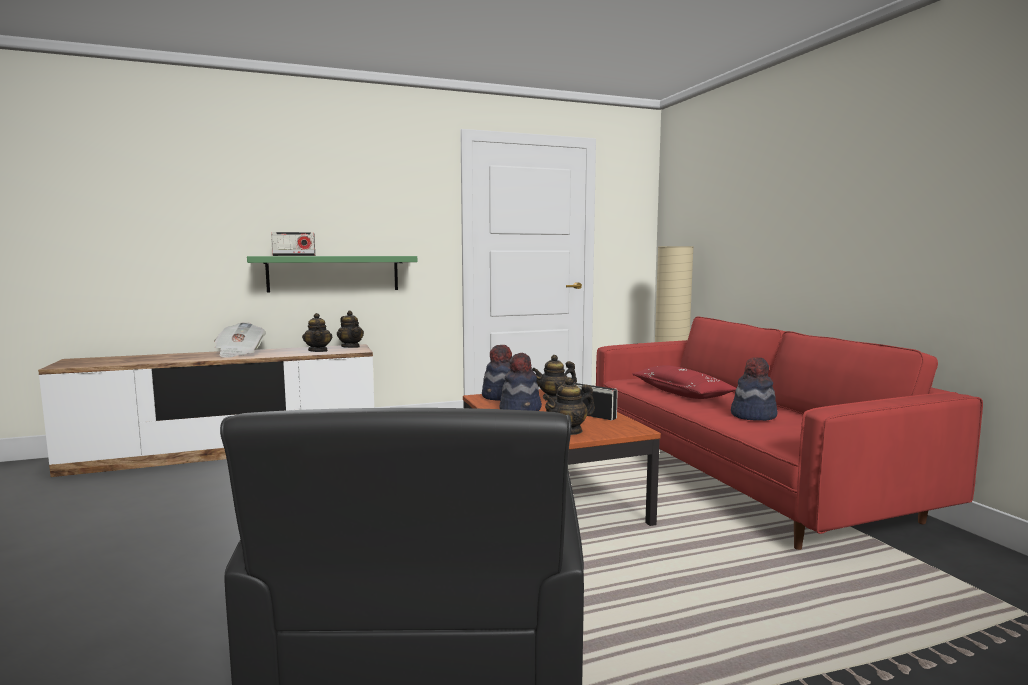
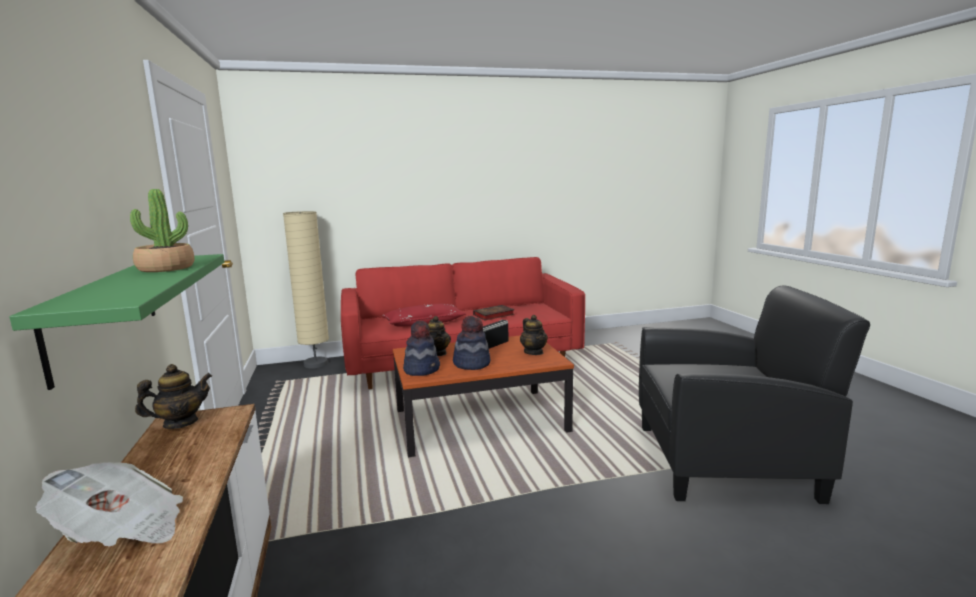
camera: 85 degrees left, 5 degrees up
radio [271,232,315,256] -> none
teapot [302,313,332,352] -> none
hat [731,357,777,421] -> book [473,305,515,320]
none -> potted plant [130,189,194,272]

